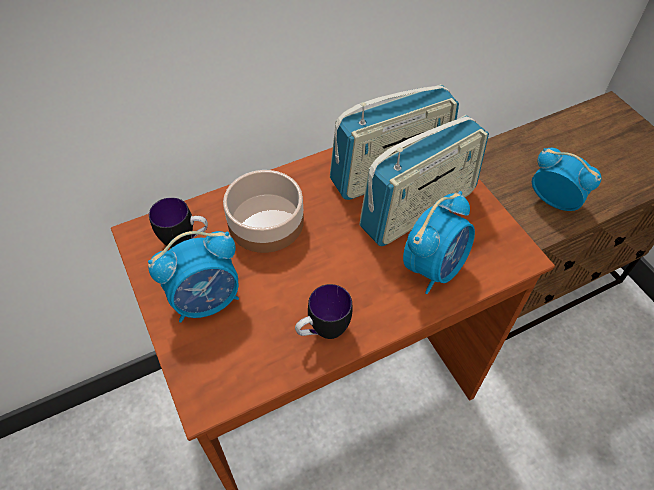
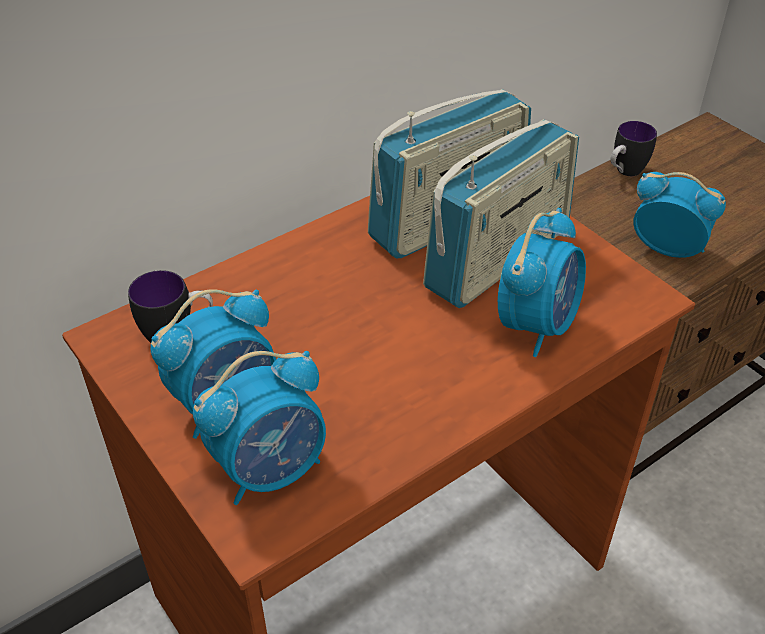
camera: 10 degrees left, 10 degrees down
bowl [223,170,304,253] -> none
mug [295,284,352,339] -> mug moved to [610,121,657,176]
none -> alarm clock [193,351,326,505]

